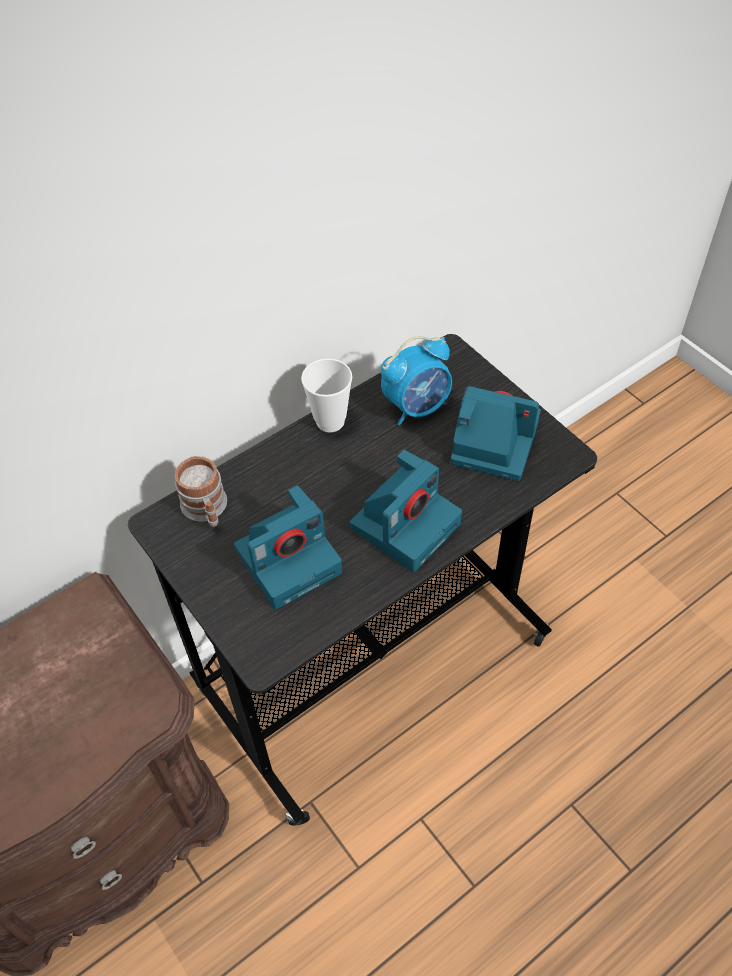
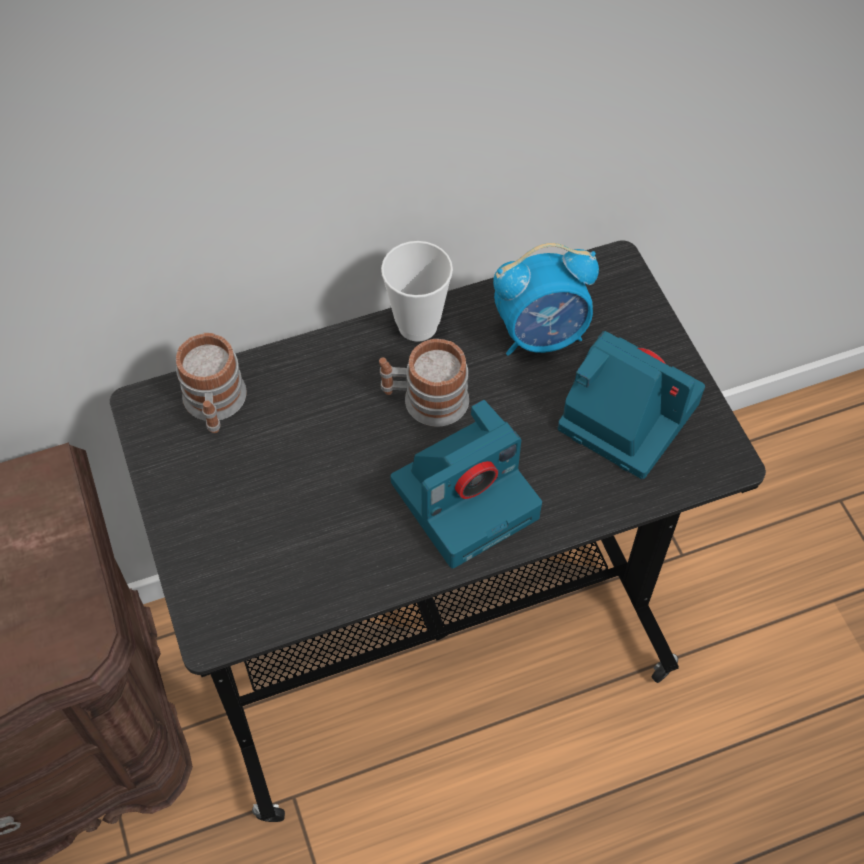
camera: 15 degrees right, 5 degrees up
camera [234,485,342,609] -> none
none -> mug [379,339,469,427]

